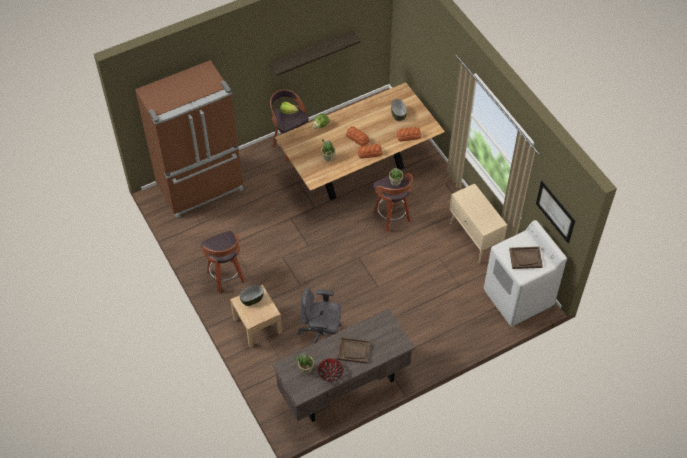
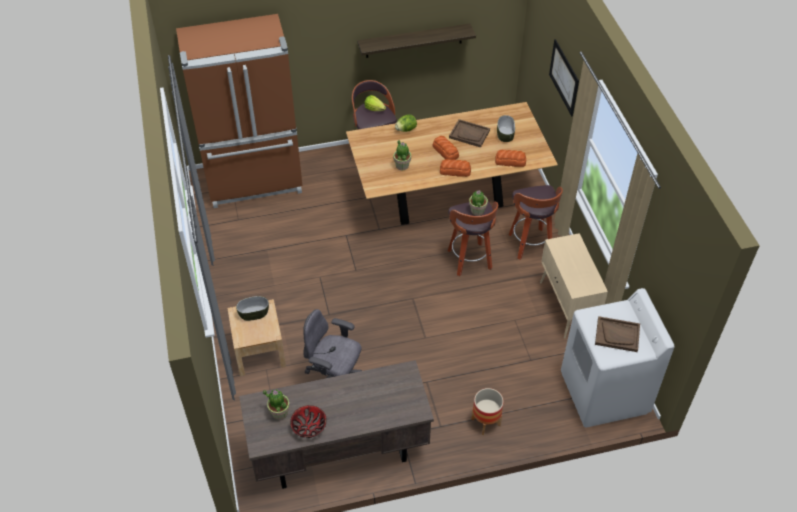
camera: 15 degrees right, 5 degrees down
stool [201,231,245,293] -> stool moved to [509,185,563,260]
brown tray [337,337,371,364] -> brown tray moved to [449,119,490,148]
picture [536,181,575,243] -> picture moved to [549,39,579,116]
none -> planter [471,388,504,435]

